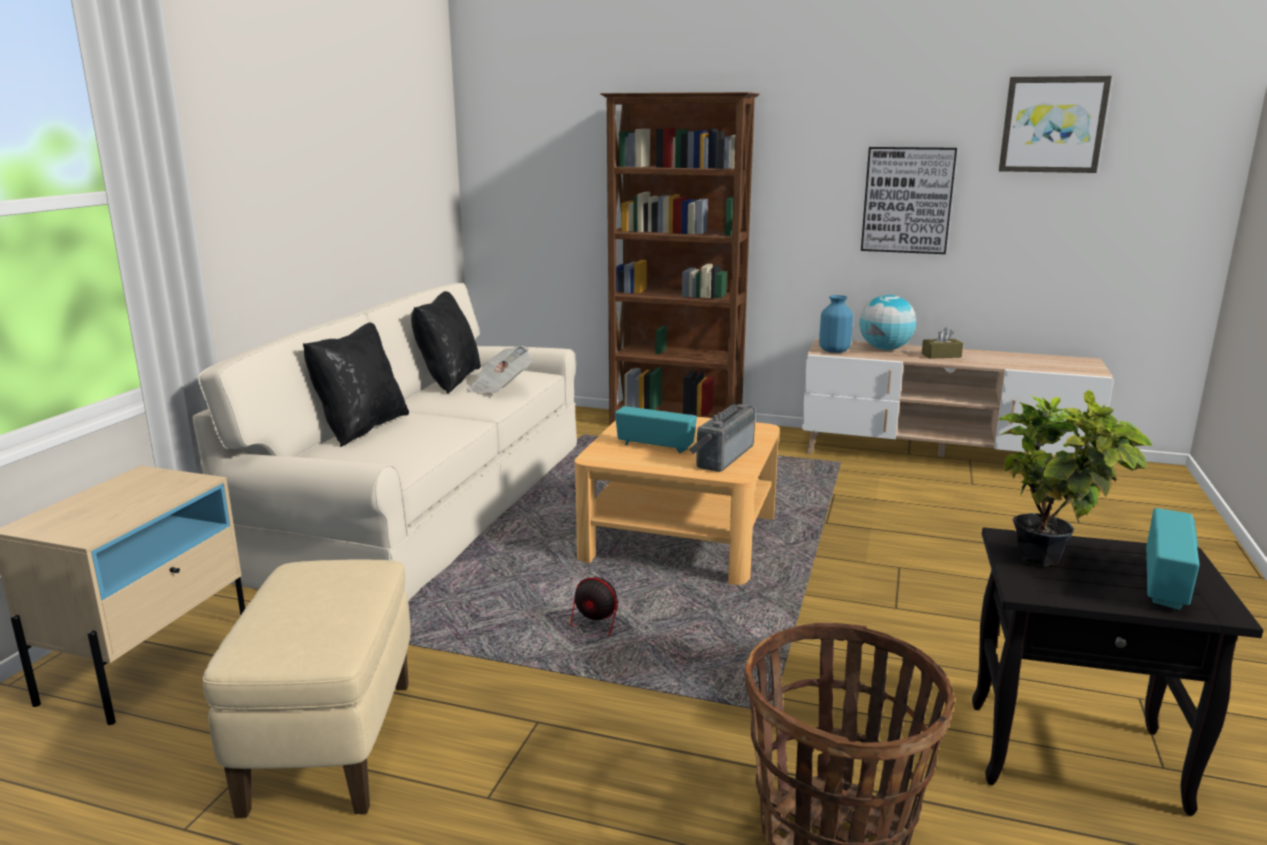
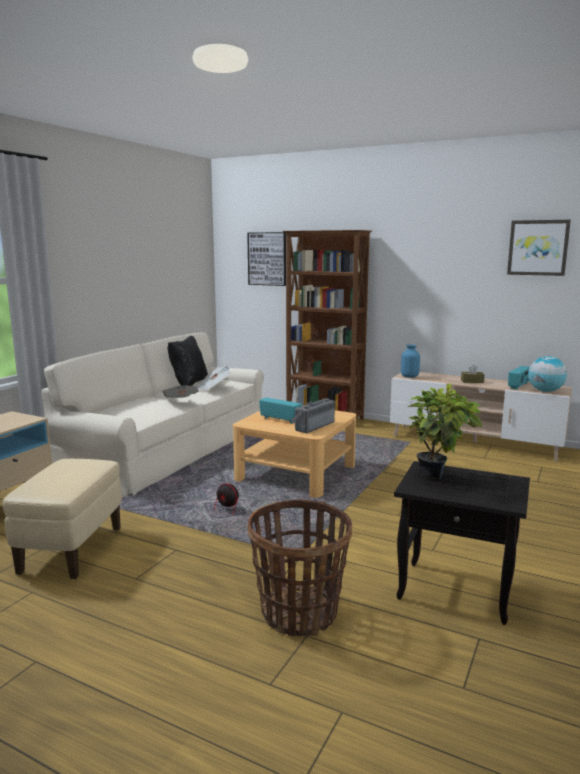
camera: 10 degrees right, 5 degrees down
black pillow [303,323,409,447] -> none
globe [860,295,916,350] -> globe moved to [528,356,567,392]
picture [861,147,957,254] -> picture moved to [247,232,286,286]
radio [1146,508,1199,610] -> radio moved to [508,366,530,390]
none -> newspaper [162,385,199,398]

